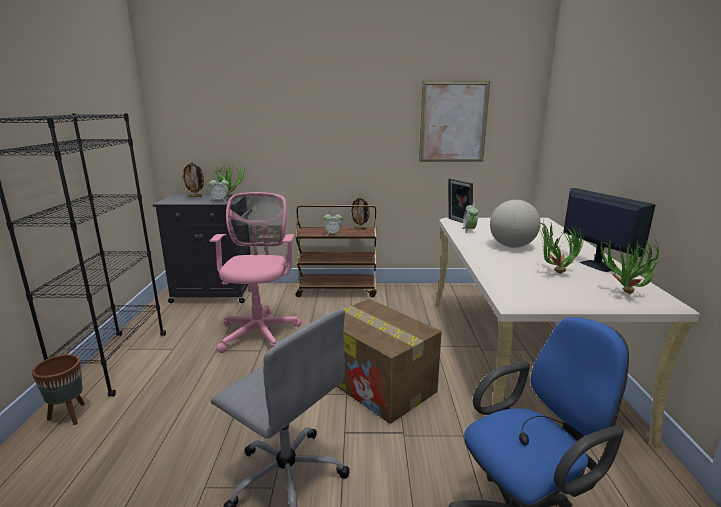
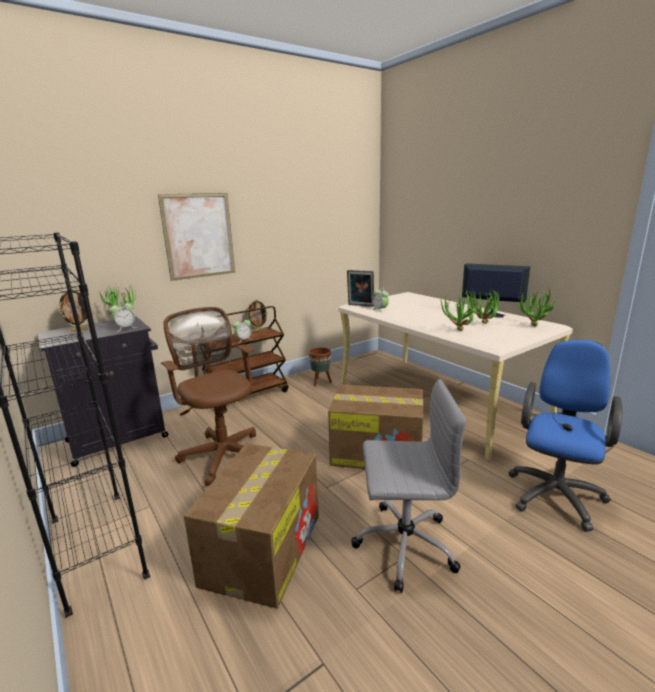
camera: 35 degrees left, 0 degrees up
brown planter [32,354,85,425] -> brown planter moved to [309,347,332,386]
pink office chair [209,192,302,353] -> brown office chair [161,307,256,486]
picture [419,81,490,162] -> picture moved to [158,193,235,281]
globe [490,200,541,248] -> none
none -> cardboard box [184,444,319,608]
none -> potted plant [440,292,480,331]

